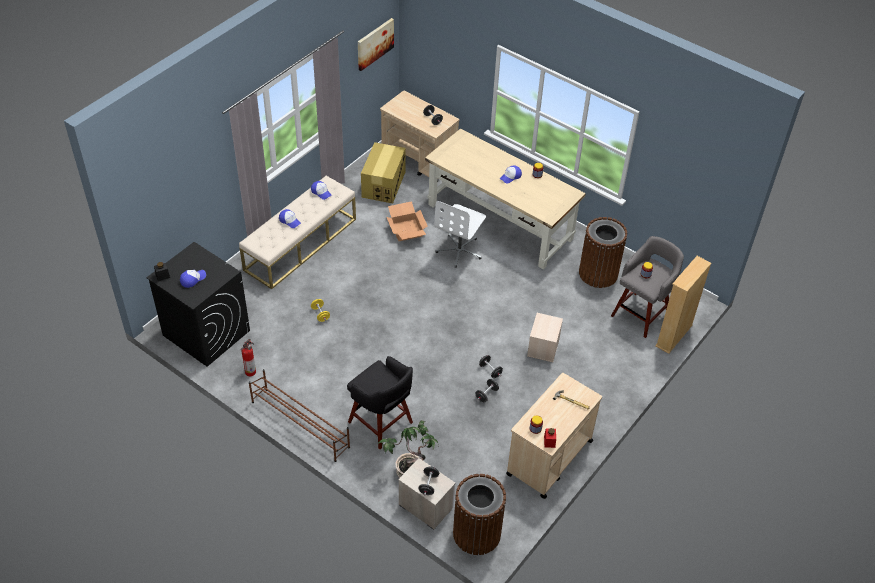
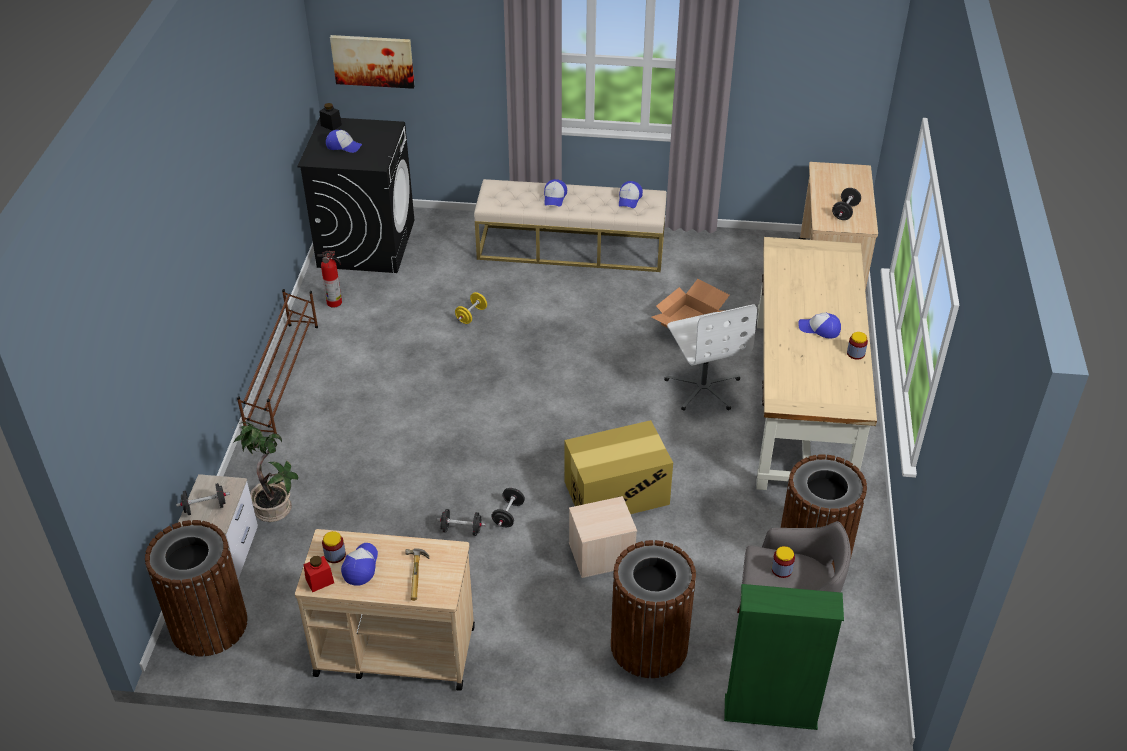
camera: 60 degrees right, 5 degrees down
black stool [347,356,413,449] -> none
picture [358,18,394,71] -> picture moved to [330,35,414,89]
cardboard box [361,142,406,203] -> cardboard box moved to [564,420,673,514]
white office chair [434,201,486,267] -> white office chair turned 105 degrees counterclockwise [664,304,757,411]
beige bookcase [655,256,711,354] -> green bookcase [724,584,844,730]
none -> cap [341,543,378,586]
none -> brown trash can [611,540,696,678]

